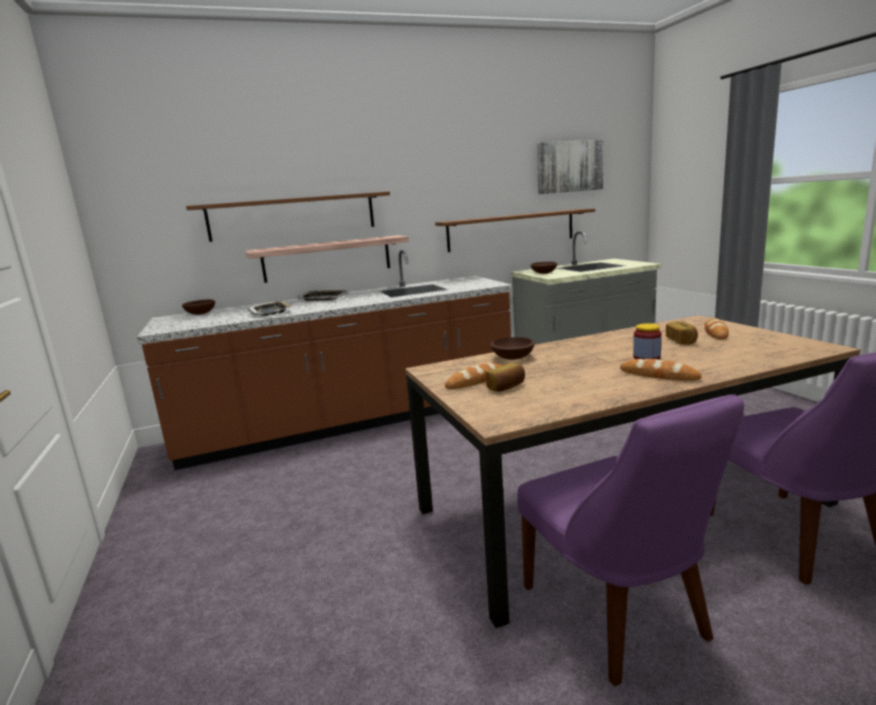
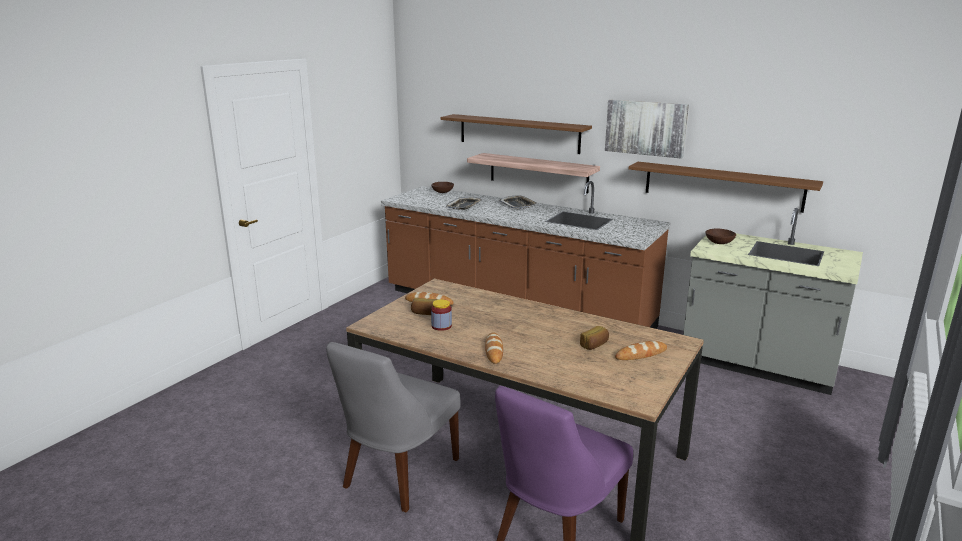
camera: 50 degrees right, 5 degrees up
brown bowl [490,337,535,360] -> none
purple chair [517,394,744,686] -> grey chair [326,342,461,512]
picture [537,140,604,194] -> picture moved to [605,100,689,159]
jar [633,323,662,360] -> jar moved to [431,299,452,331]

